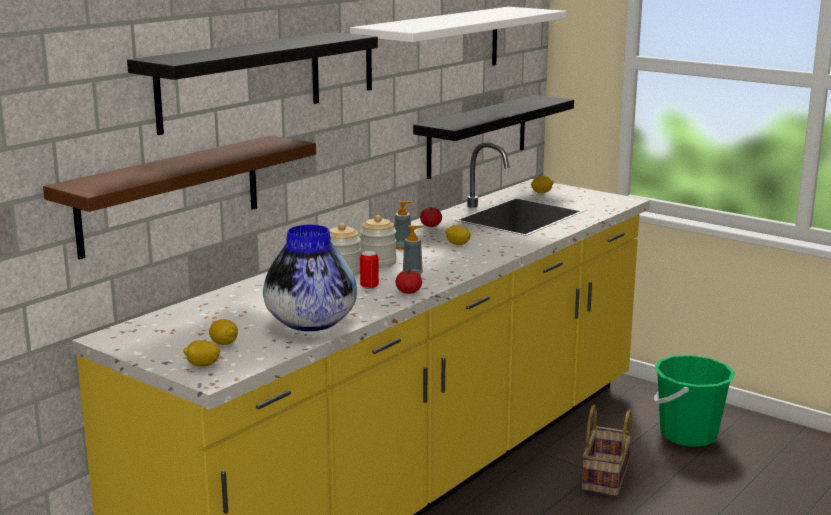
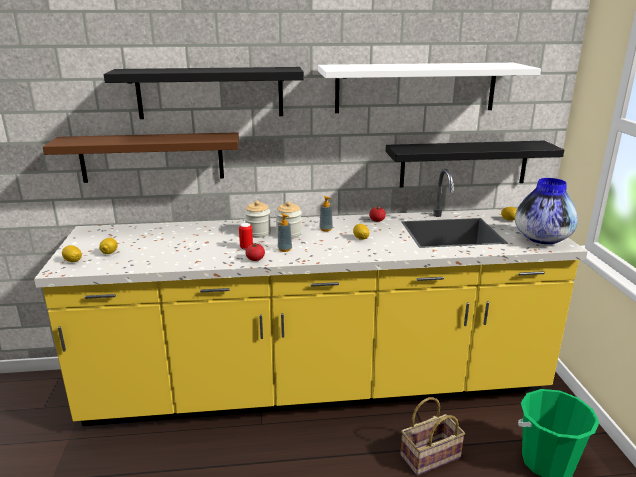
camera: 45 degrees right, 5 degrees up
vase [263,225,357,331] -> vase moved to [515,178,578,244]

